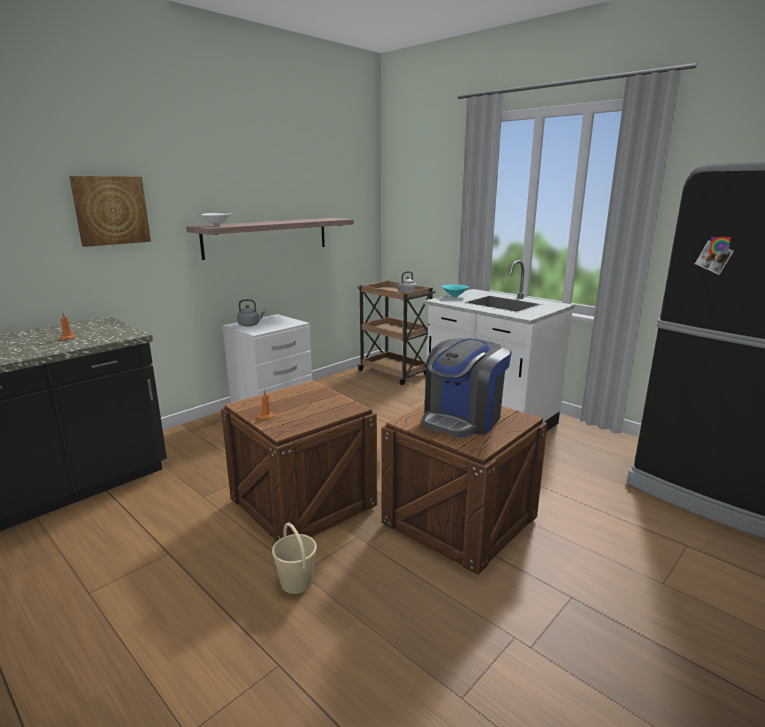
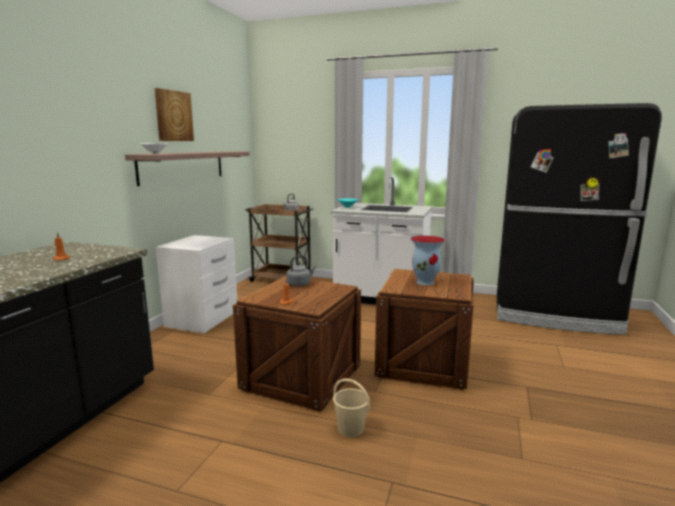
camera: 25 degrees left, 5 degrees down
picture [69,176,151,247] -> picture moved to [155,88,194,141]
grey kettle [237,299,265,327] -> grey kettle moved to [286,255,316,286]
coffee machine [421,338,512,438] -> vase [410,236,445,285]

